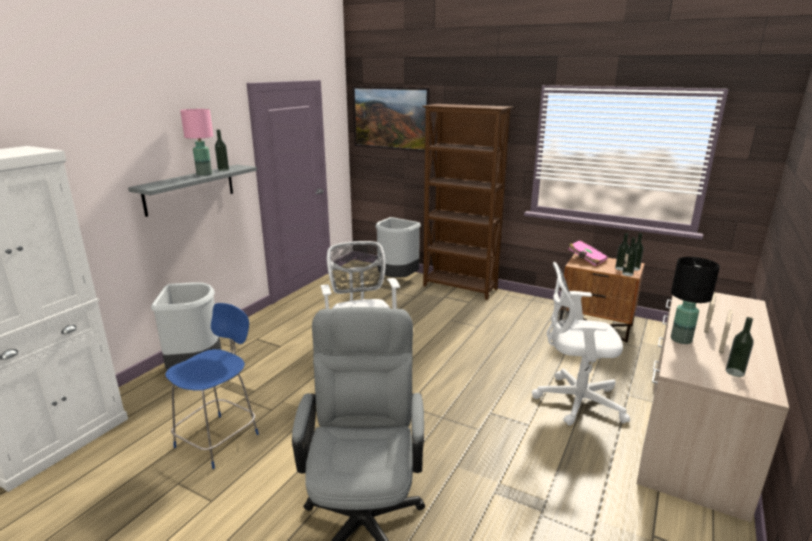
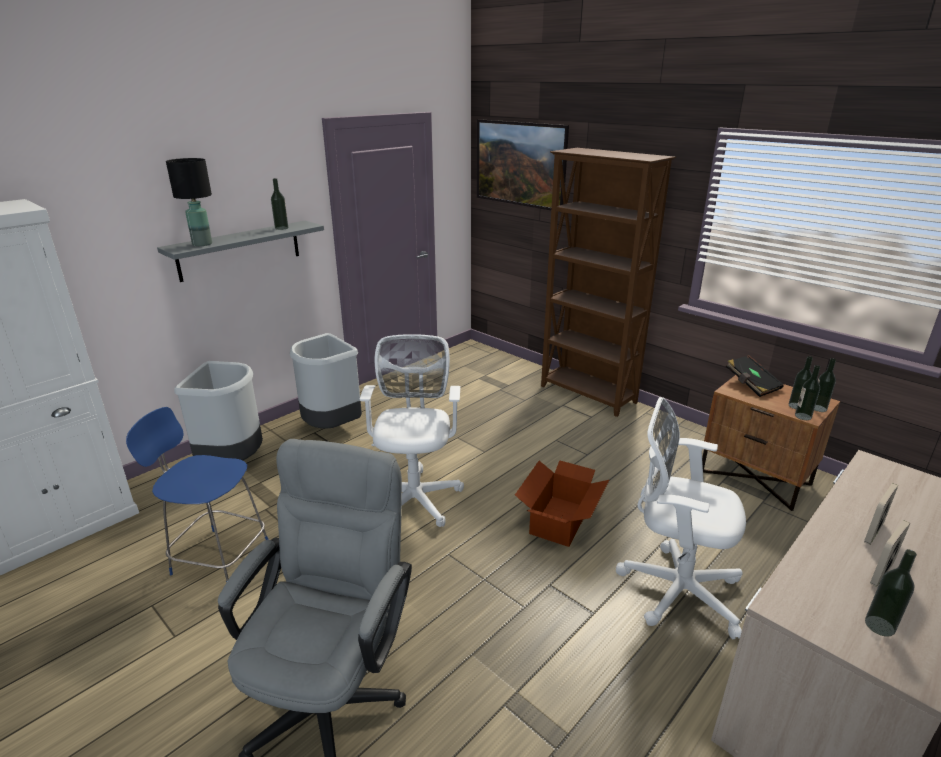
camera: 15 degrees right, 5 degrees up
blue chair [165,303,259,469] -> blue chair turned 120 degrees counterclockwise [126,407,269,582]
pink table lamp [180,109,213,176] -> none
grey trash can [375,217,421,277] -> grey trash can moved to [290,333,362,429]
pink book [568,240,608,266] -> black book [726,355,784,397]
black table lamp [671,257,720,344] -> black table lamp moved to [166,158,212,246]
none -> cardboard box [515,460,609,547]

